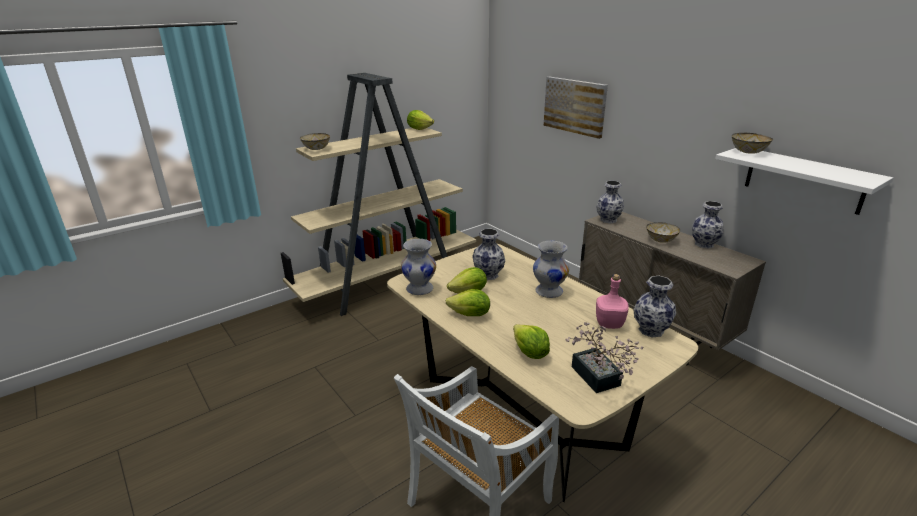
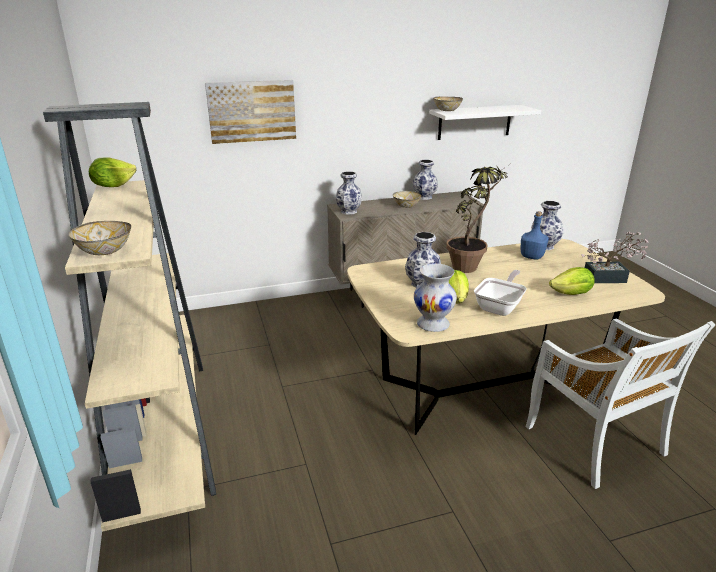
camera: 70 degrees left, 0 degrees up
lettuce [446,289,490,316] -> frying pan [474,270,527,316]
white vase [533,241,569,298] -> potted plant [446,165,508,273]
pink bottle [596,274,629,329] -> blue bottle [521,211,549,259]

